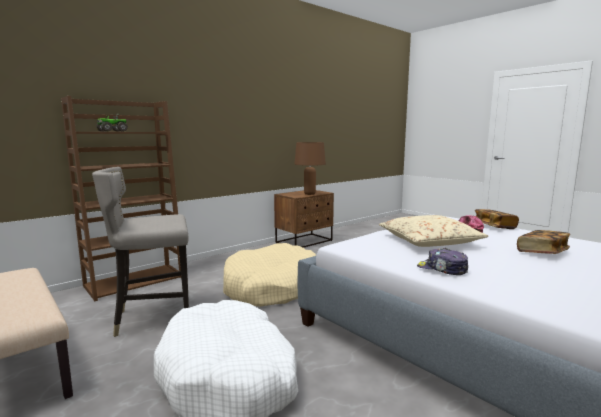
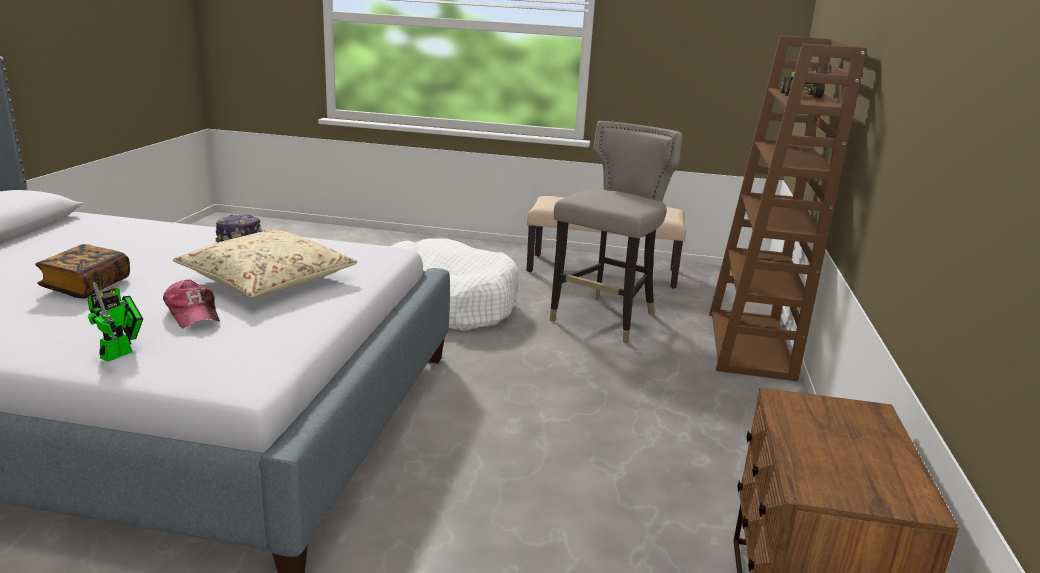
camera: 140 degrees right, 10 degrees up
beige dog bed [223,243,316,307] -> none
brown table lamp [294,142,326,195] -> none
book [475,209,519,229] -> toy robot [88,282,143,362]

